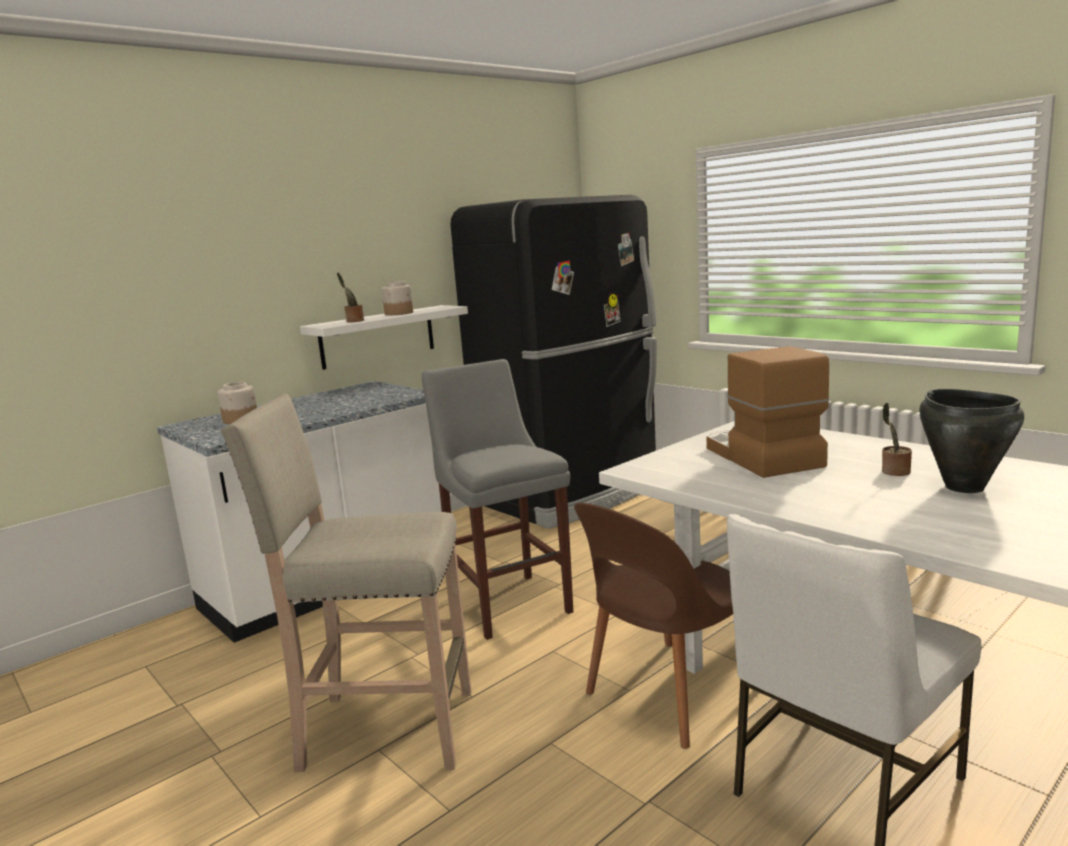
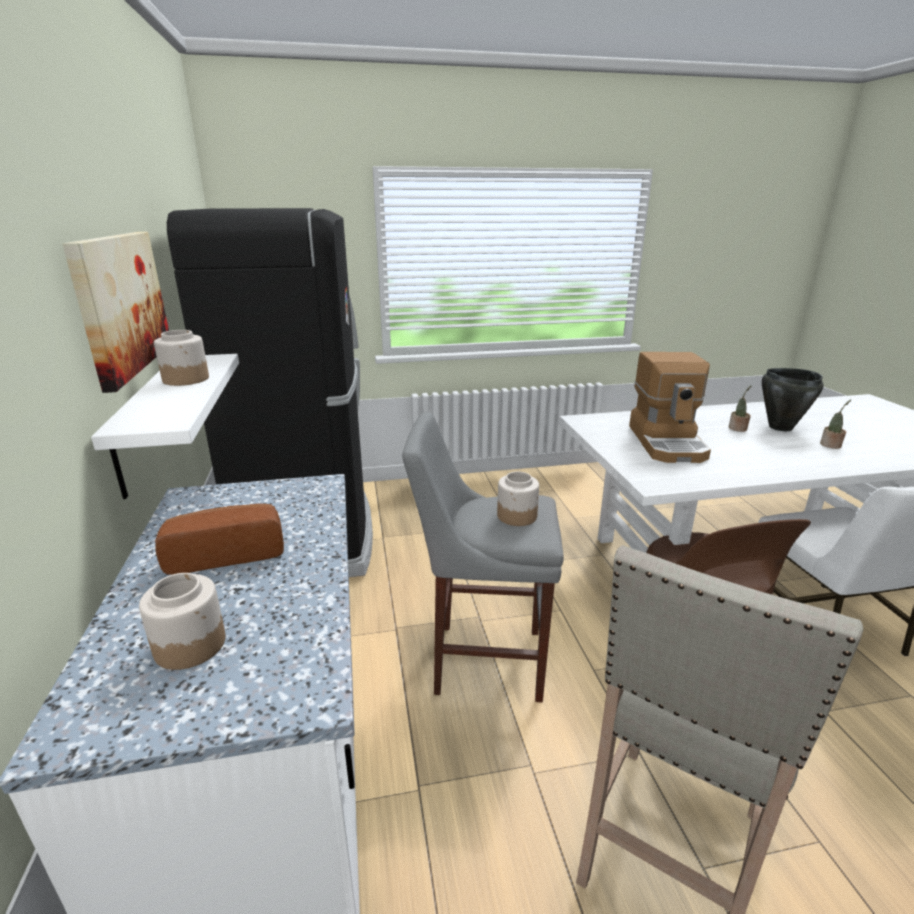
camera: 60 degrees left, 10 degrees up
potted plant [337,273,364,322] -> potted plant moved to [820,399,851,449]
coffee machine [707,346,829,478] -> coffee machine turned 105 degrees counterclockwise [629,352,711,463]
none -> picture [62,232,169,393]
none -> bread [155,504,284,575]
none -> jar [497,472,539,526]

